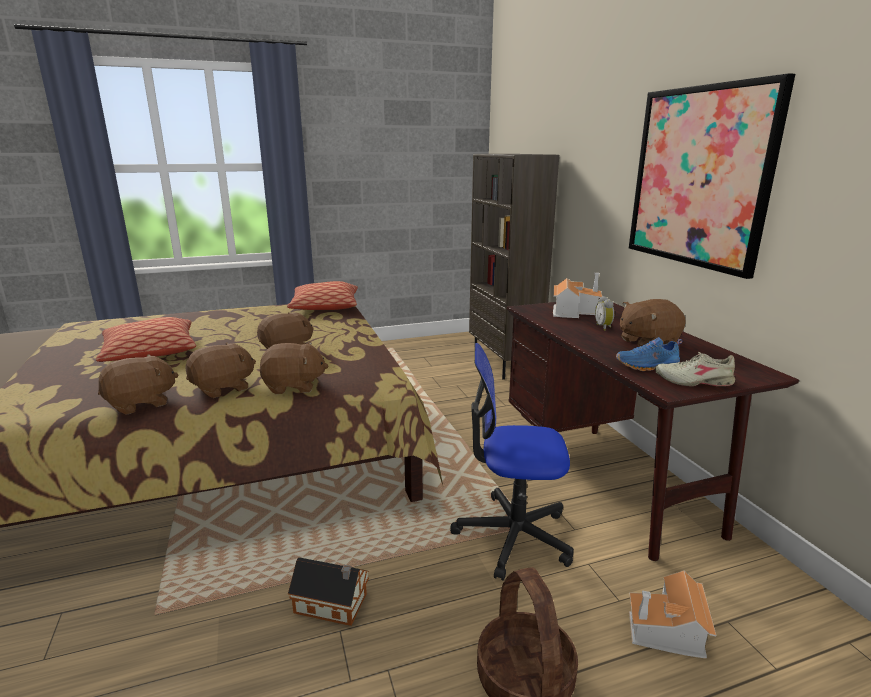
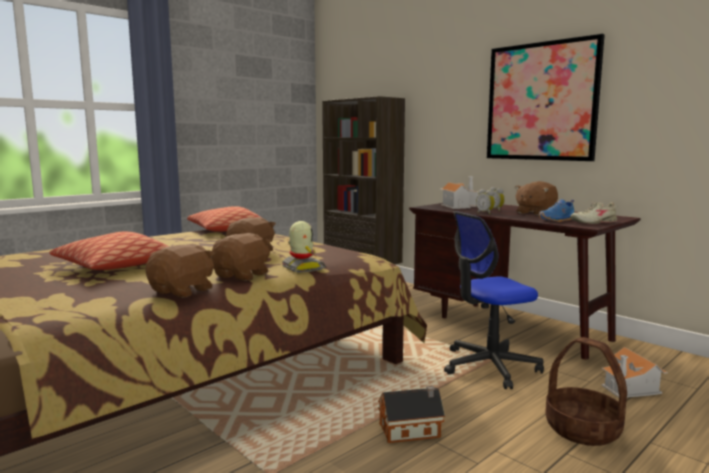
camera: 25 degrees left, 10 degrees down
brown plush toy [260,342,328,394] -> toy robot [282,221,326,273]
none -> alarm clock [476,189,495,214]

